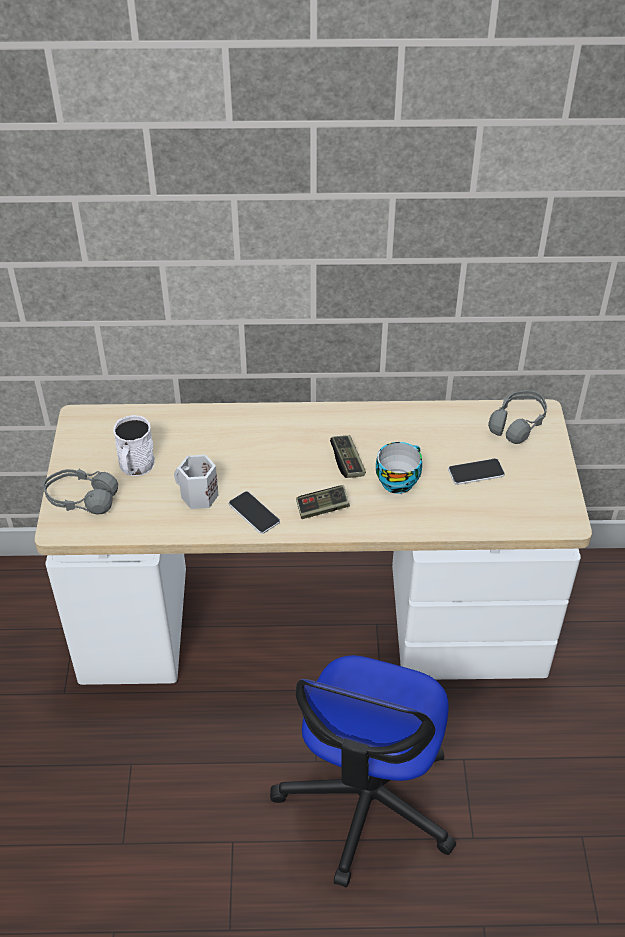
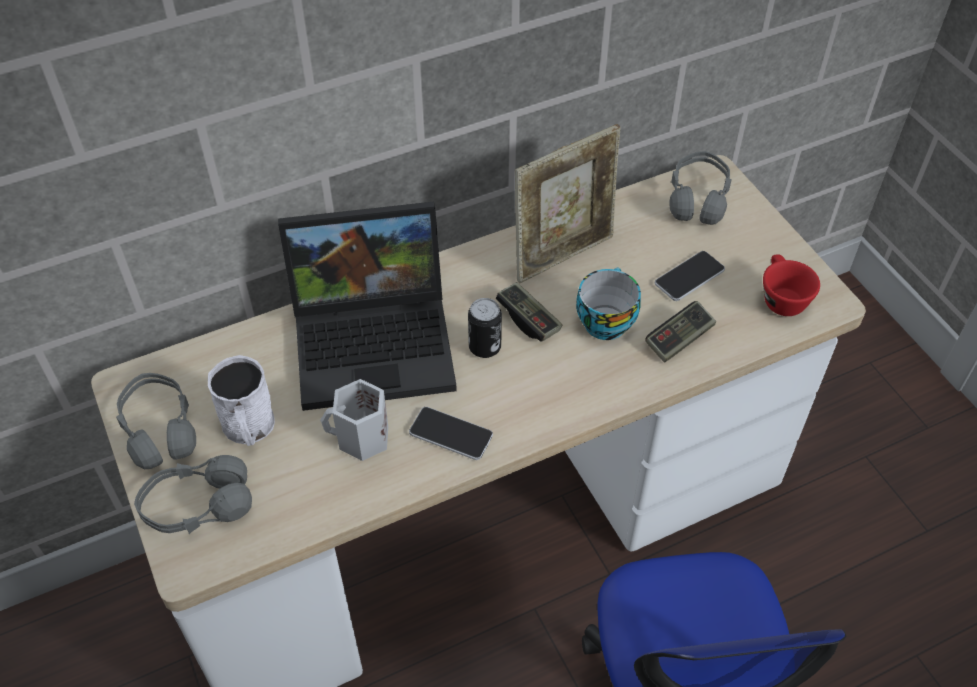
camera: 25 degrees left, 5 degrees up
game controller [296,485,350,519] -> game controller moved to [645,301,716,363]
none -> grey headphones [116,373,196,469]
none -> laptop [278,202,457,411]
none -> can [468,298,502,358]
none -> picture frame [515,124,621,283]
none -> red cup [763,254,820,316]

